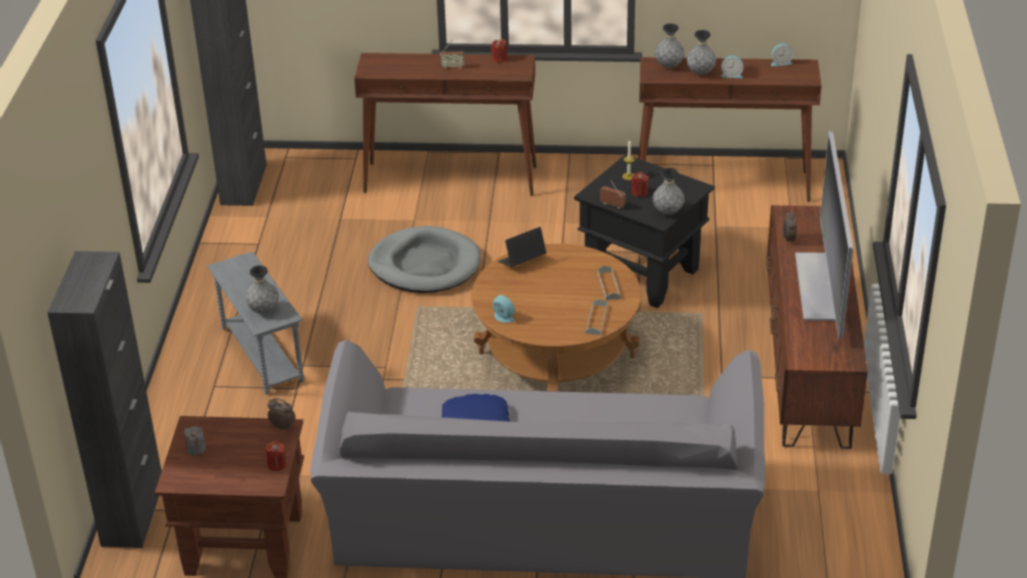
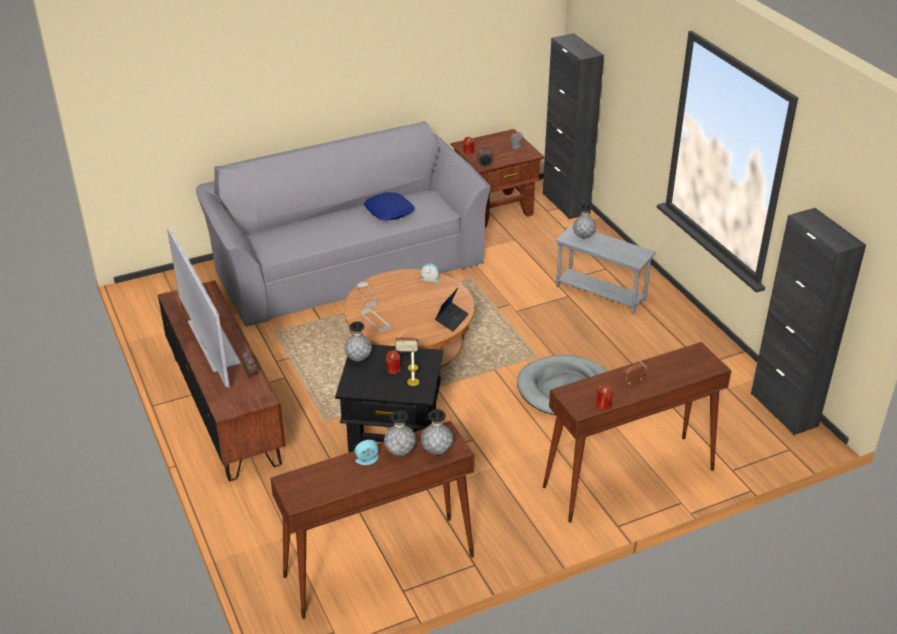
camera: 150 degrees right, 0 degrees up
alarm clock [771,44,793,66] -> none

